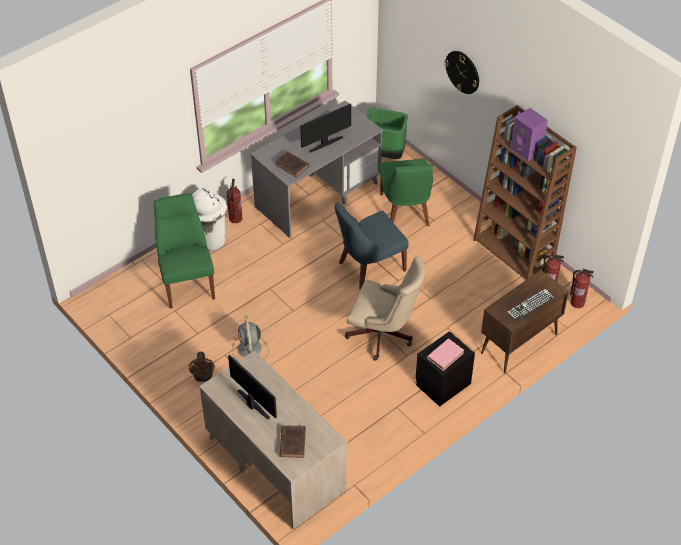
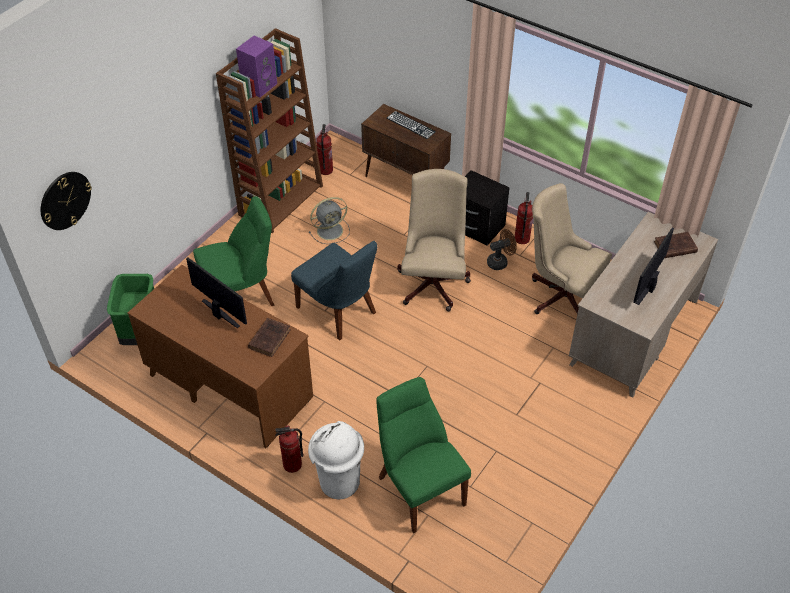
camera: 105 degrees left, 0 degrees up
green chair [154,193,215,309] -> green chair turned 90 degrees clockwise [376,377,471,533]
brown fan [189,352,215,382] -> brown fan moved to [487,229,517,270]
grey fan [232,315,269,361] -> grey fan moved to [309,197,350,244]
grey desk [250,100,383,238] -> brown desk [128,265,313,448]
pink book [427,338,464,371] -> none
wall clock [444,51,479,94] -> wall clock moved to [41,172,92,230]
fire extinguisher [570,269,594,308] -> fire extinguisher moved to [515,192,533,244]
none -> beige office chair [532,183,612,314]

